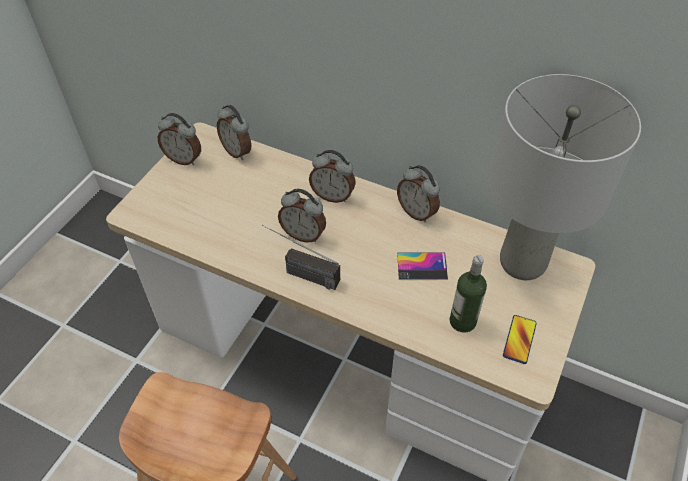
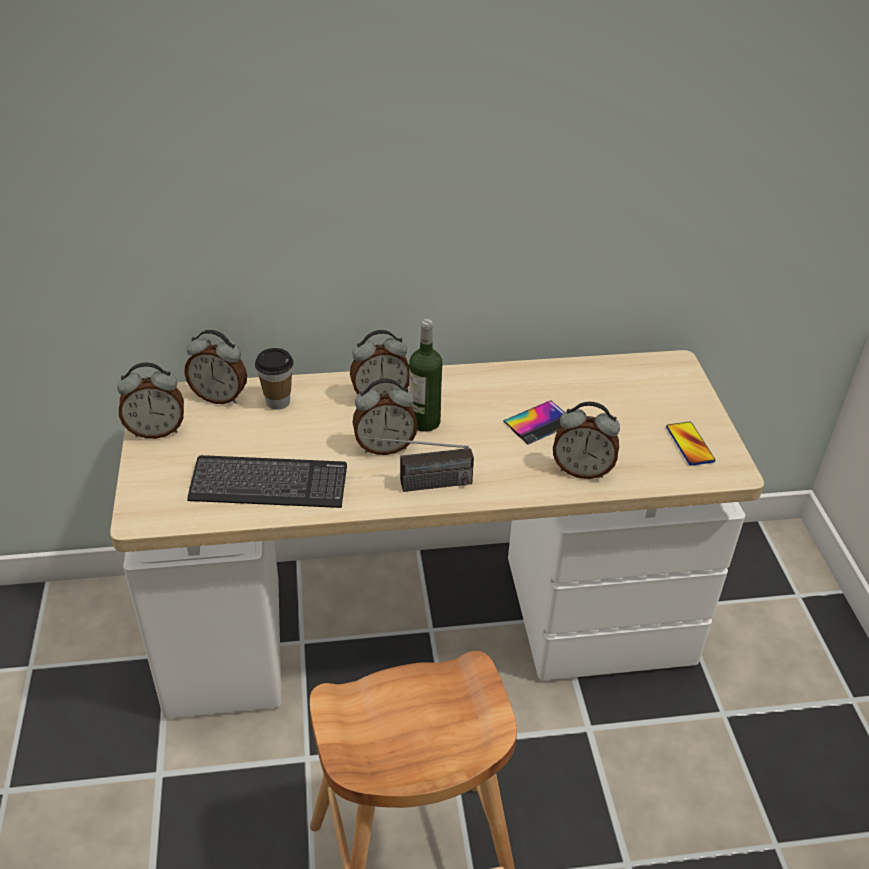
camera: 35 degrees left, 10 degrees down
alarm clock [397,165,440,223] -> alarm clock moved to [553,402,620,479]
bottle [450,255,487,332] -> bottle moved to [409,319,443,432]
grey table lamp [488,74,641,280] -> none
none -> keyboard [187,455,347,508]
none -> cup [255,348,293,410]

